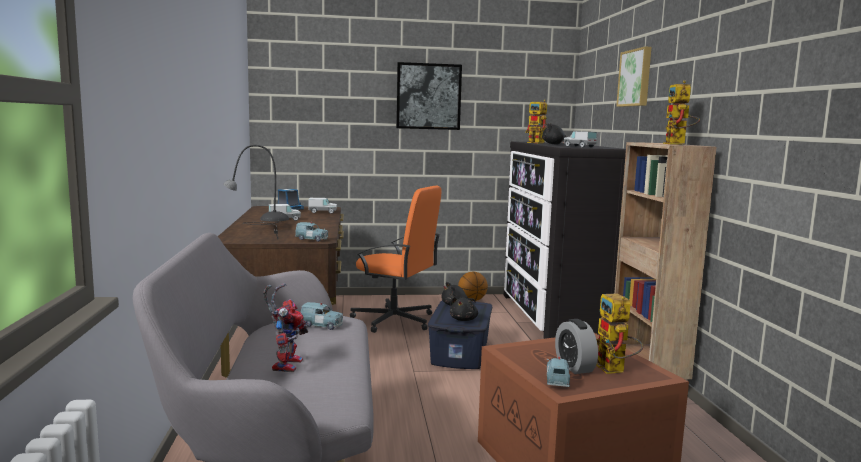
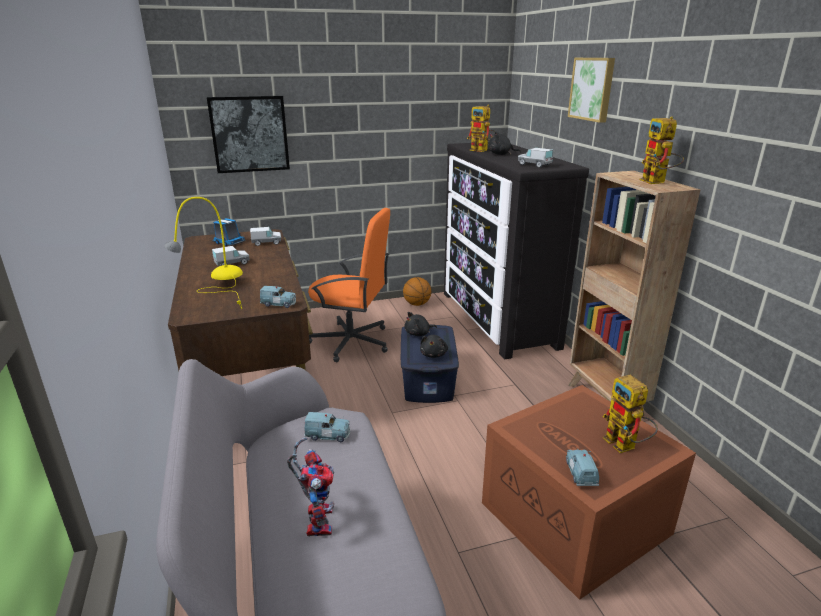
camera: 10 degrees left, 15 degrees up
grey table lamp [223,145,289,239] -> yellow table lamp [164,197,243,309]
picture [396,62,462,130] -> picture moved to [207,96,290,173]
alarm clock [555,319,598,374] -> none

